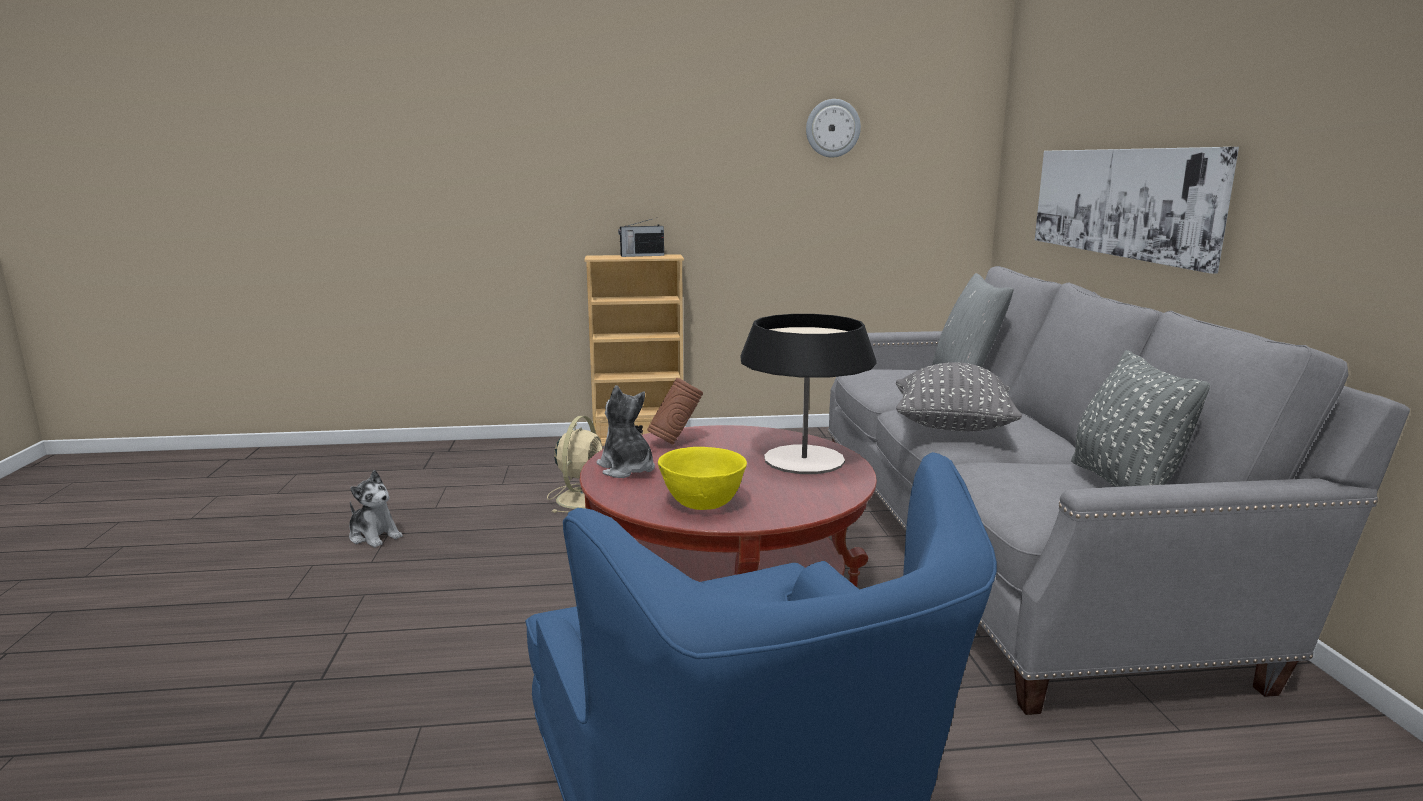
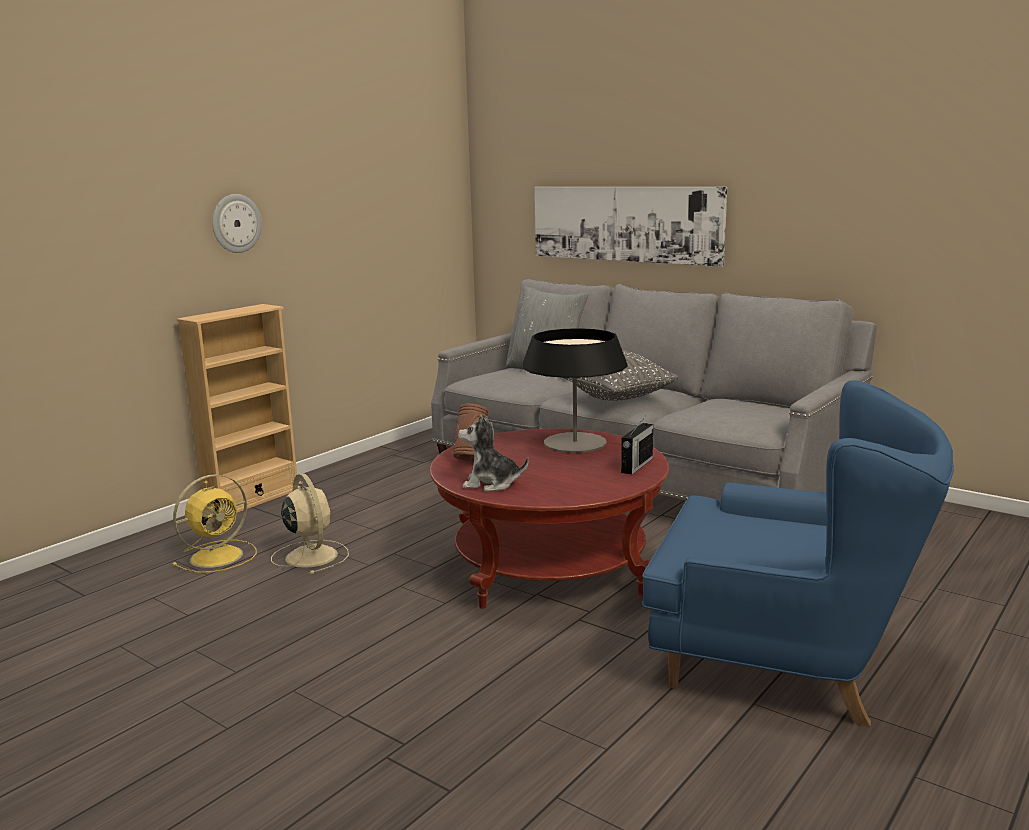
camera: 45 degrees left, 0 degrees up
plush toy [349,470,403,548] -> none
radio [618,219,664,257] -> radio moved to [621,417,653,475]
yellow bowl [658,447,747,510] -> none
wall clock [806,99,861,158] -> wall clock moved to [212,194,262,253]
grey pillow [1071,350,1210,487] -> none
none -> yellow fan [172,474,257,573]

